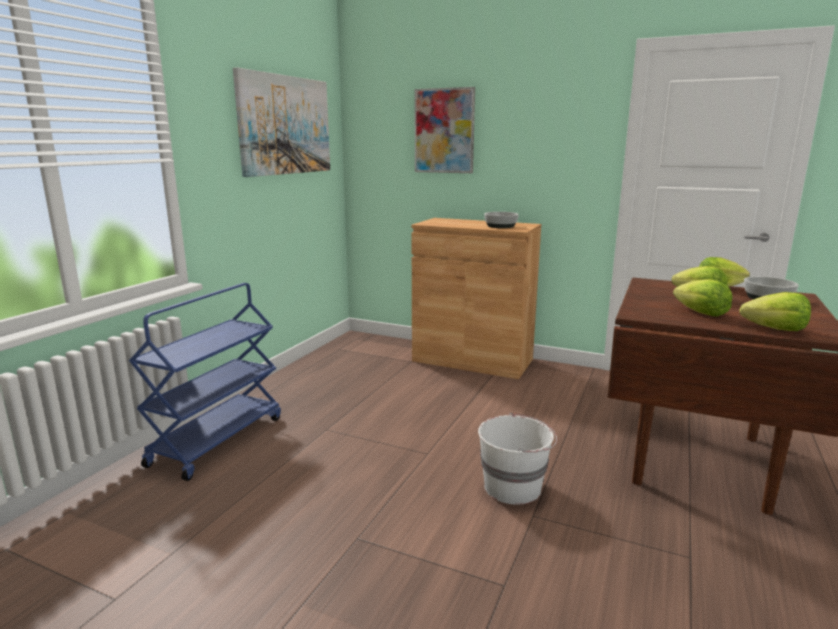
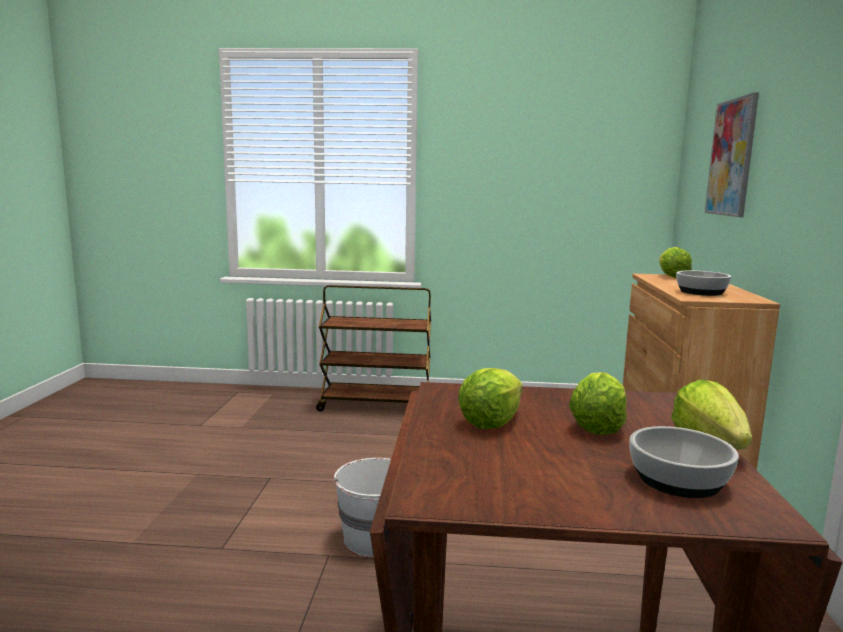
camera: 70 degrees right, 5 degrees down
blue cart [129,283,281,481] -> brown cart [316,285,431,411]
picture [233,67,330,177] -> none
lettuce [739,292,811,331] -> lettuce moved to [659,247,692,278]

